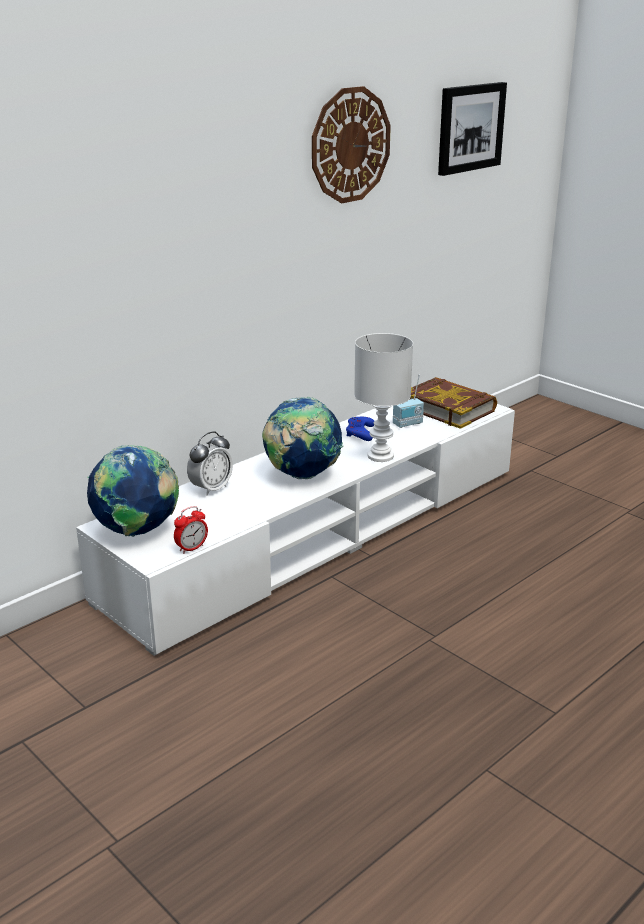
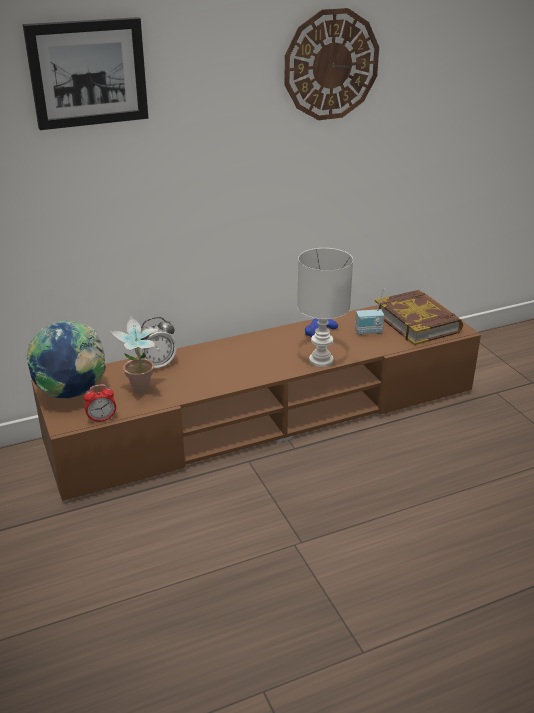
camera: 20 degrees right, 5 degrees up
white tv stand [76,404,515,656] -> brown tv stand [31,295,481,501]
globe [262,397,343,479] -> none
picture [438,82,507,176] -> picture moved to [23,17,148,130]
none -> potted plant [110,315,159,394]

